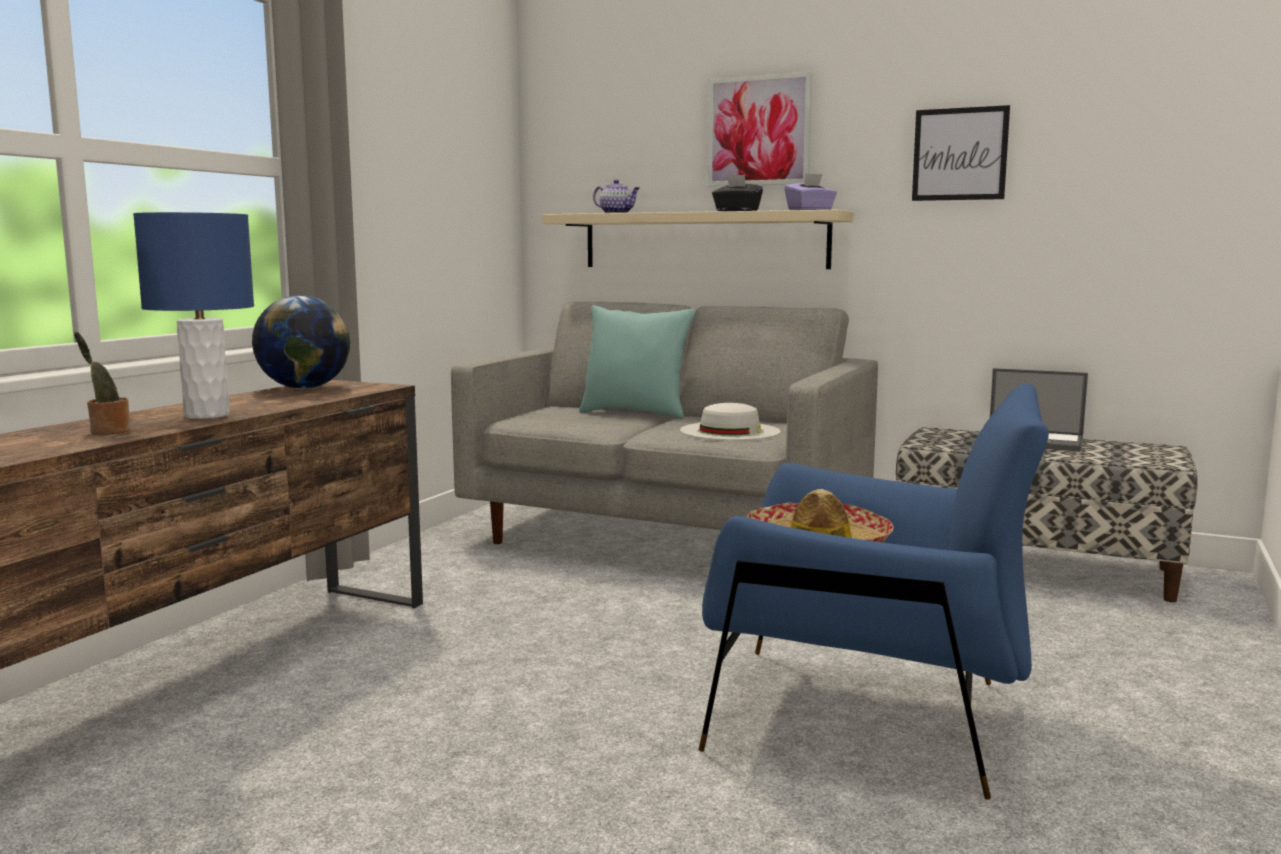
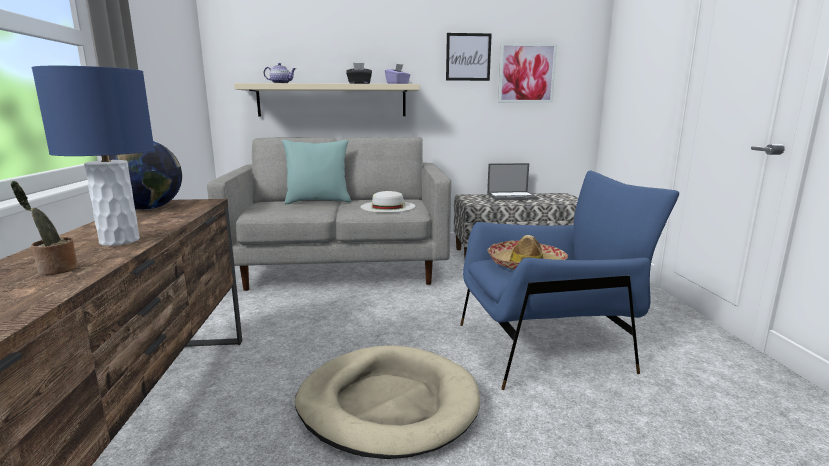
camera: 30 degrees left, 5 degrees up
picture [707,72,812,186] -> picture moved to [498,43,557,102]
none -> beige dog bed [295,345,480,459]

